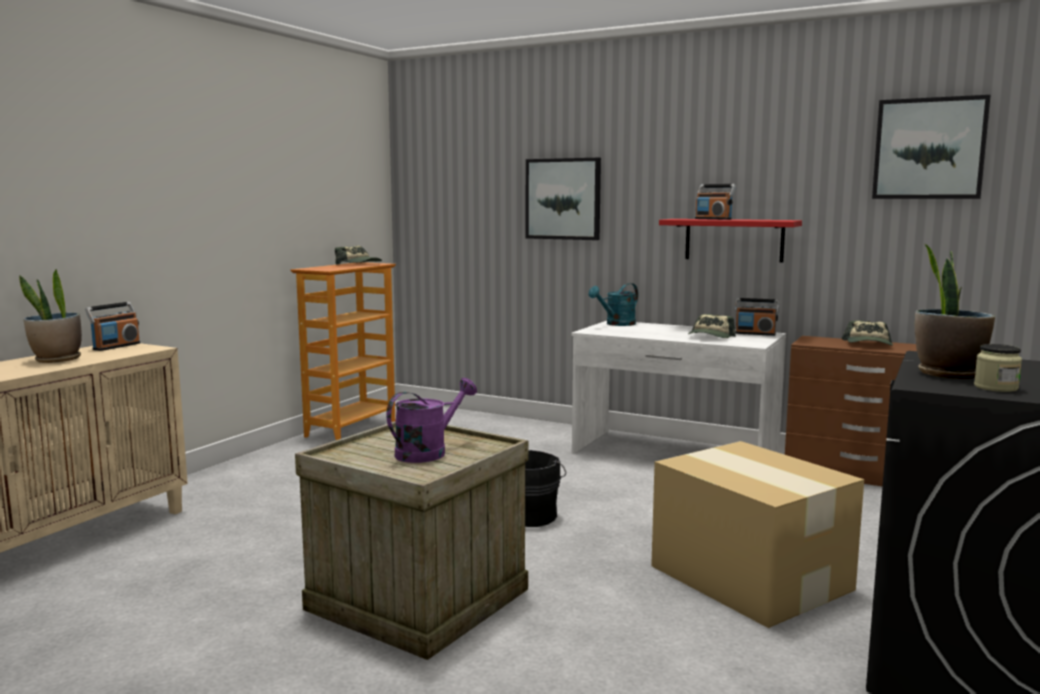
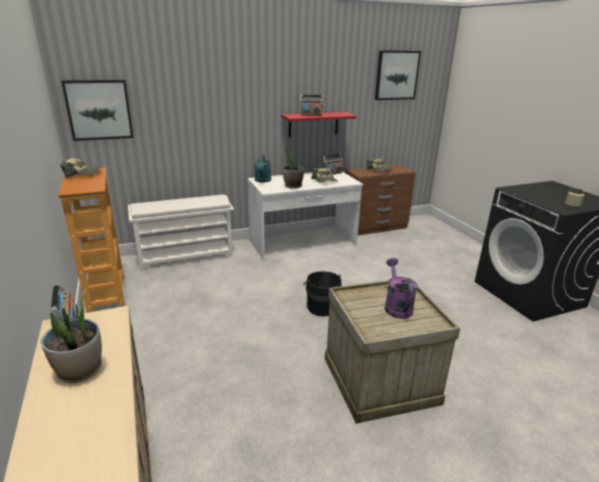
camera: 50 degrees left, 15 degrees up
picture [526,158,601,240] -> picture moved to [61,80,133,141]
cardboard box [651,441,864,628] -> none
potted plant [915,244,995,379] -> potted plant moved to [283,149,304,189]
none -> white shoe rack [128,194,234,270]

